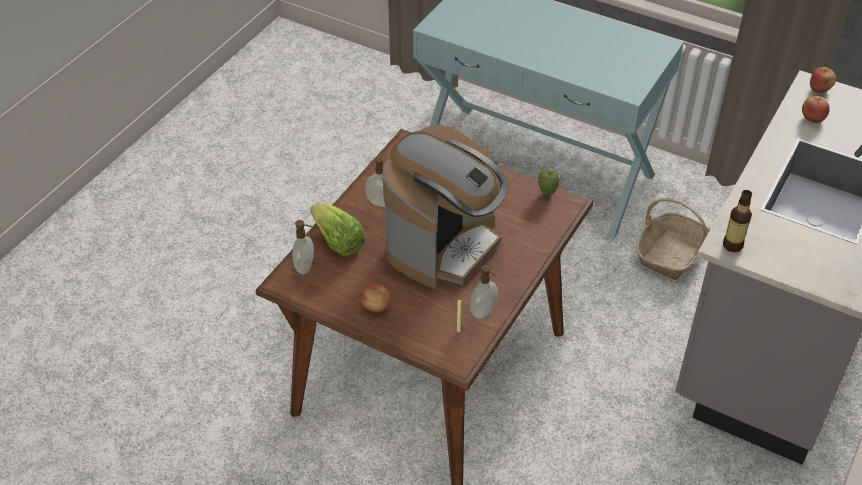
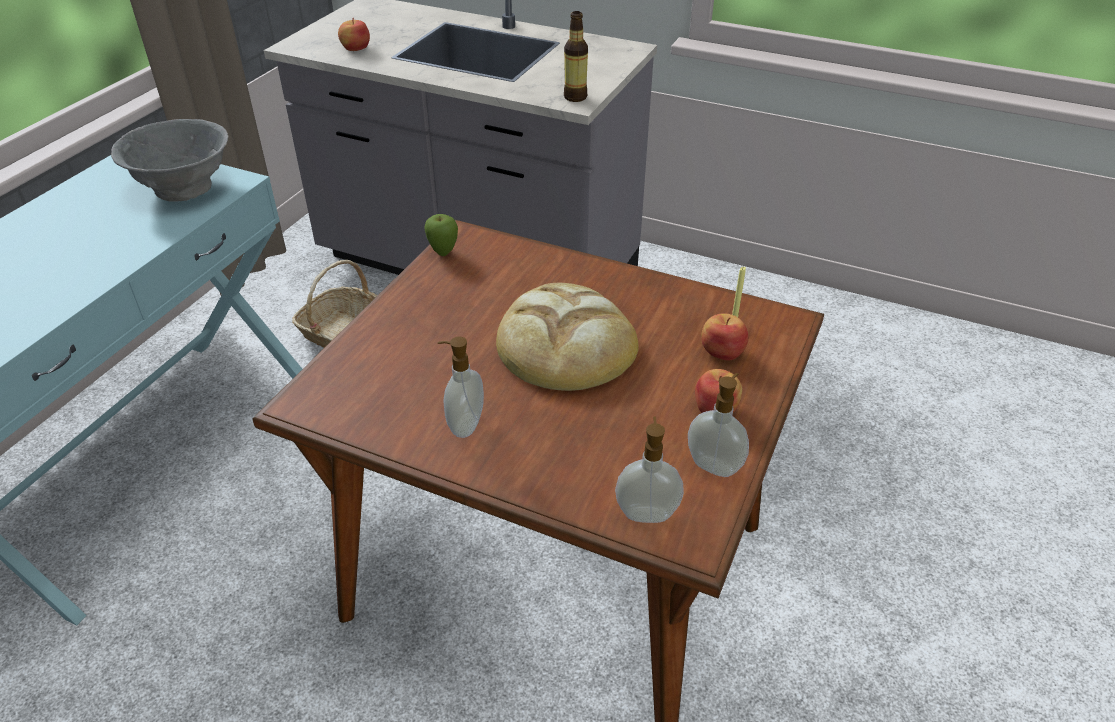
camera: 95 degrees left, 5 degrees down
lettuce [310,203,366,256] -> none
coffee machine [382,125,508,289] -> bread [496,282,638,391]
soap dispenser [470,265,498,319] -> soap dispenser moved to [688,373,749,477]
apple [810,67,836,93] -> apple moved to [701,313,748,361]
none -> grey bowl [111,119,228,201]

